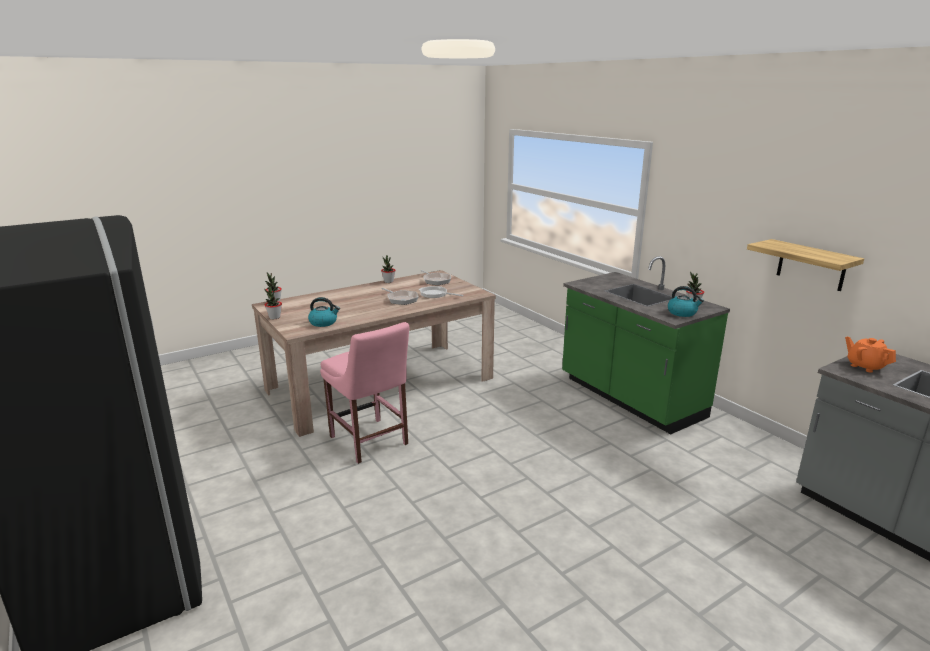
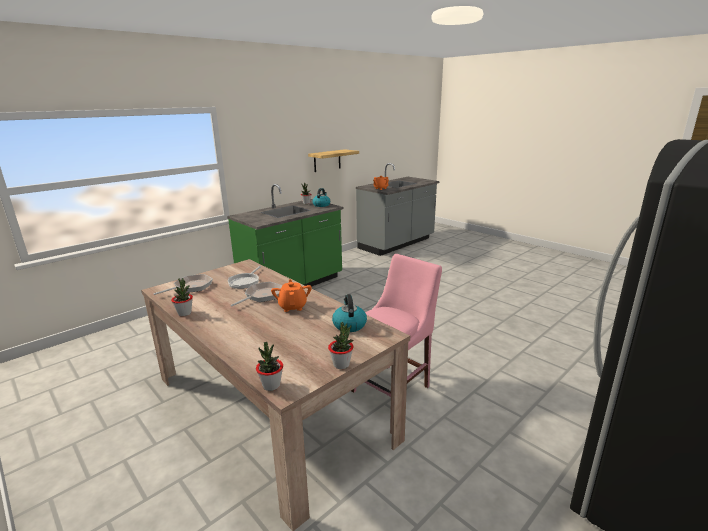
camera: 100 degrees left, 0 degrees up
none -> orange teapot [271,279,312,312]

